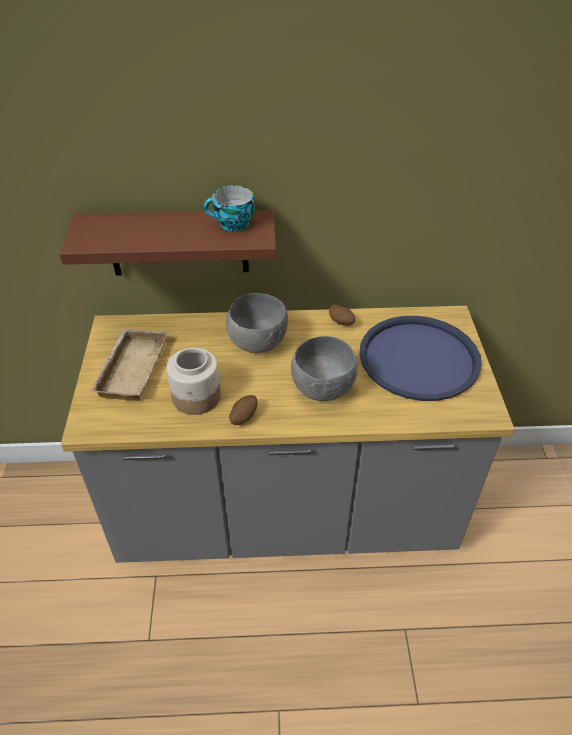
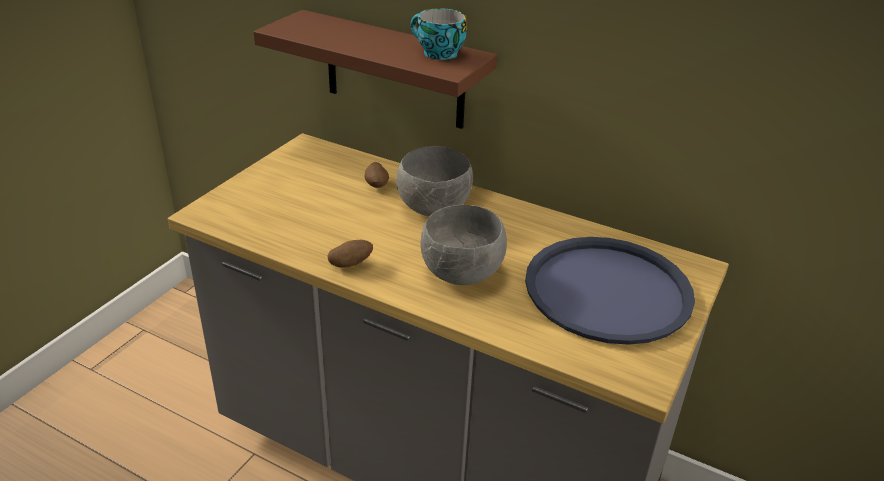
camera: 30 degrees right, 10 degrees down
beige tray [90,329,168,401] -> none
jar [166,348,221,415] -> none
potato [329,304,355,325] -> potato moved to [364,162,389,188]

